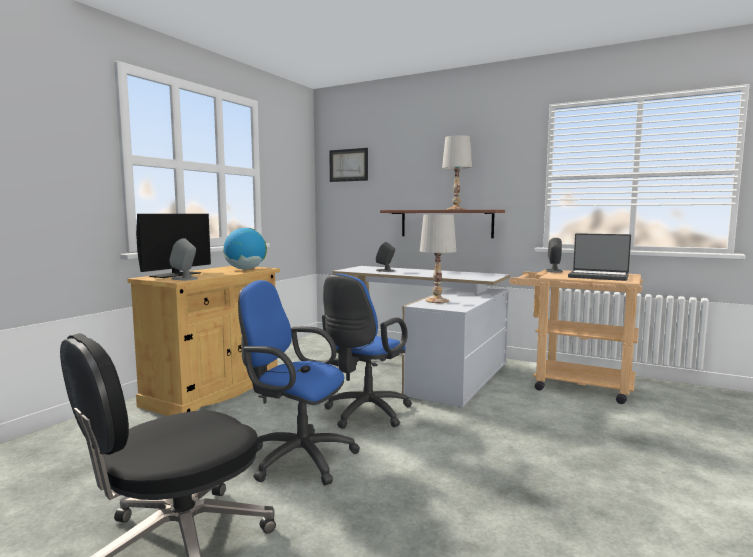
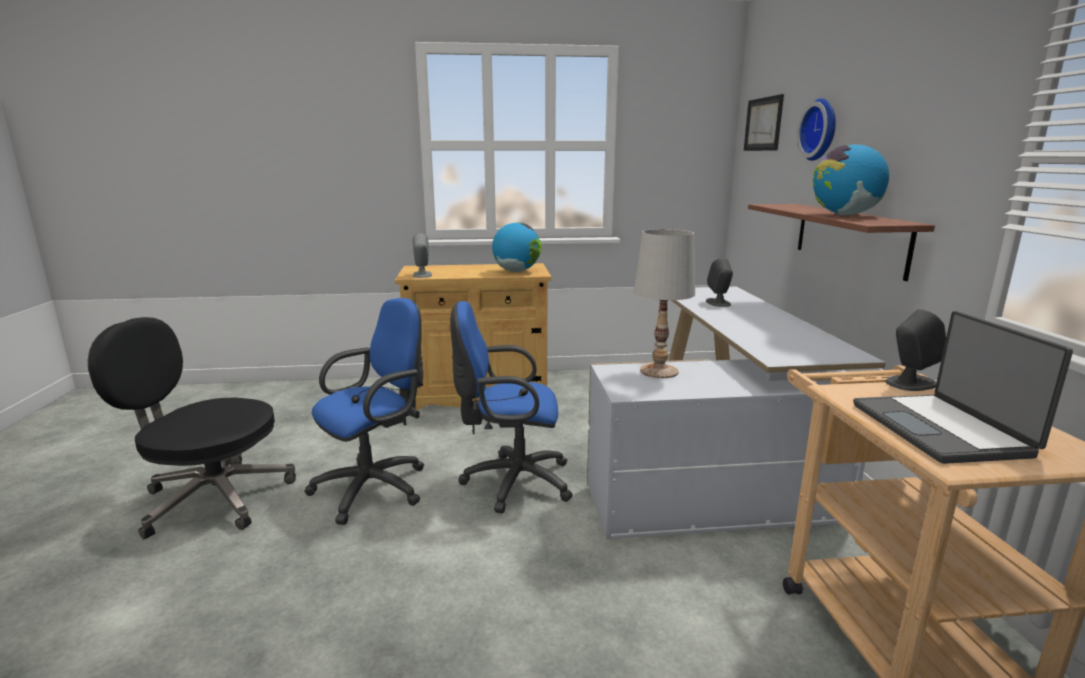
camera: 55 degrees right, 10 degrees up
monitor [136,214,211,278] -> none
blue office chair [238,280,360,485] -> blue office chair turned 60 degrees clockwise [304,298,424,525]
white table lamp [442,135,472,210] -> globe [813,145,889,215]
none -> wall clock [797,98,836,161]

